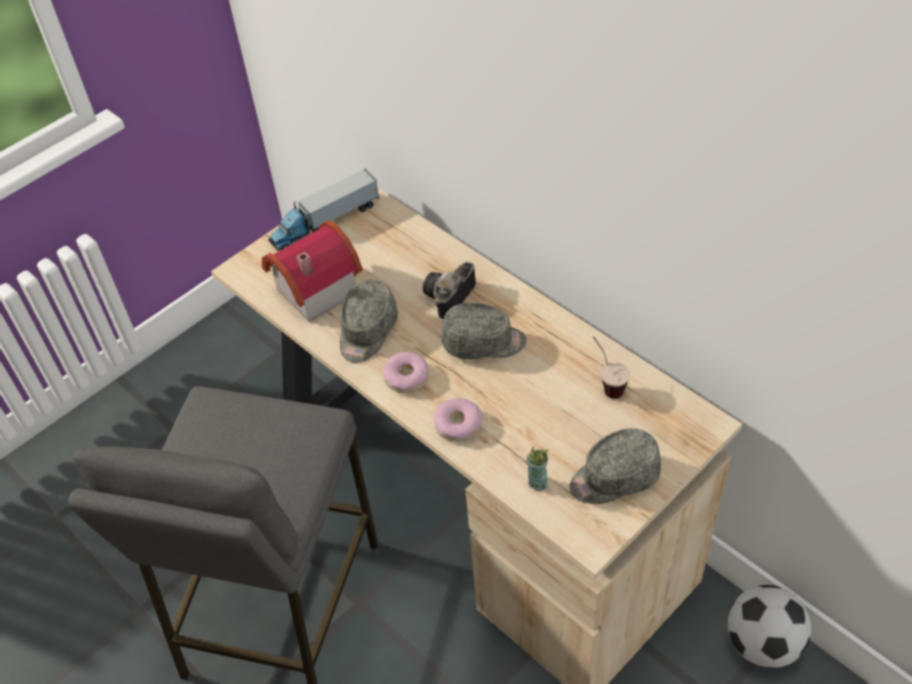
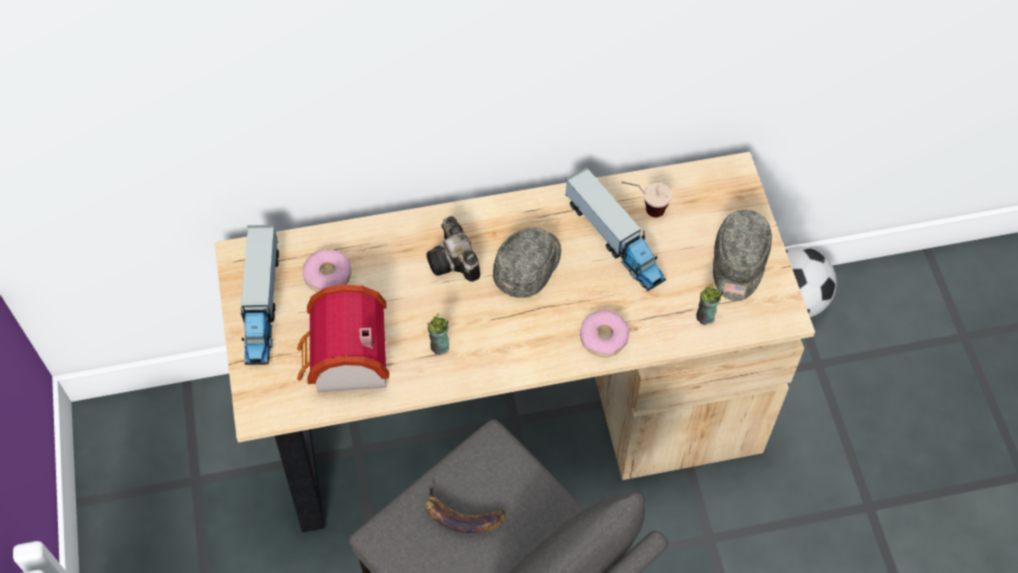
camera: 60 degrees left, 10 degrees up
grey cap [340,280,398,363] -> cup [427,313,449,355]
donut [383,352,428,393] -> donut moved to [302,249,351,292]
none -> banana [425,483,506,533]
none -> toy truck [566,167,666,291]

